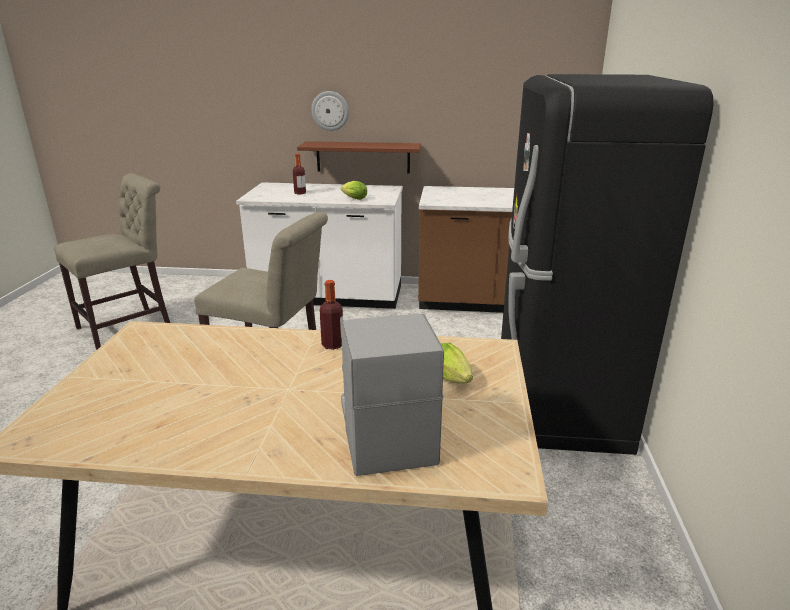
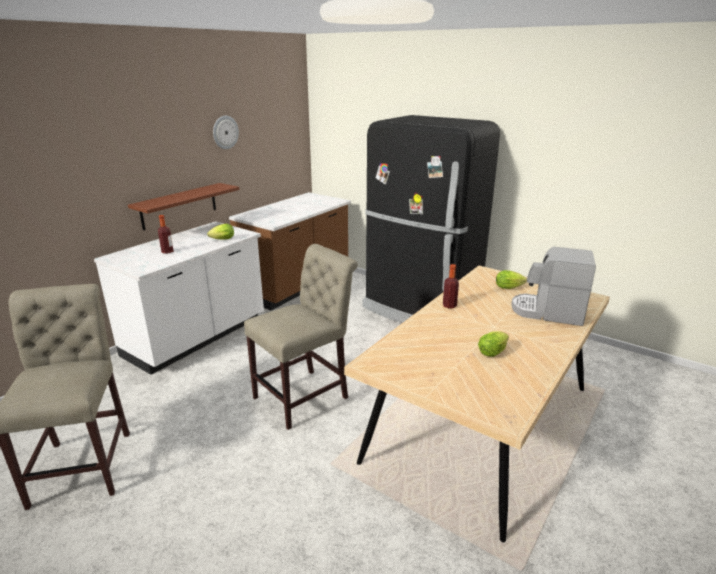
camera: 60 degrees left, 0 degrees up
wall clock [311,91,349,131] -> wall clock moved to [213,116,239,149]
none -> lettuce [478,331,509,357]

